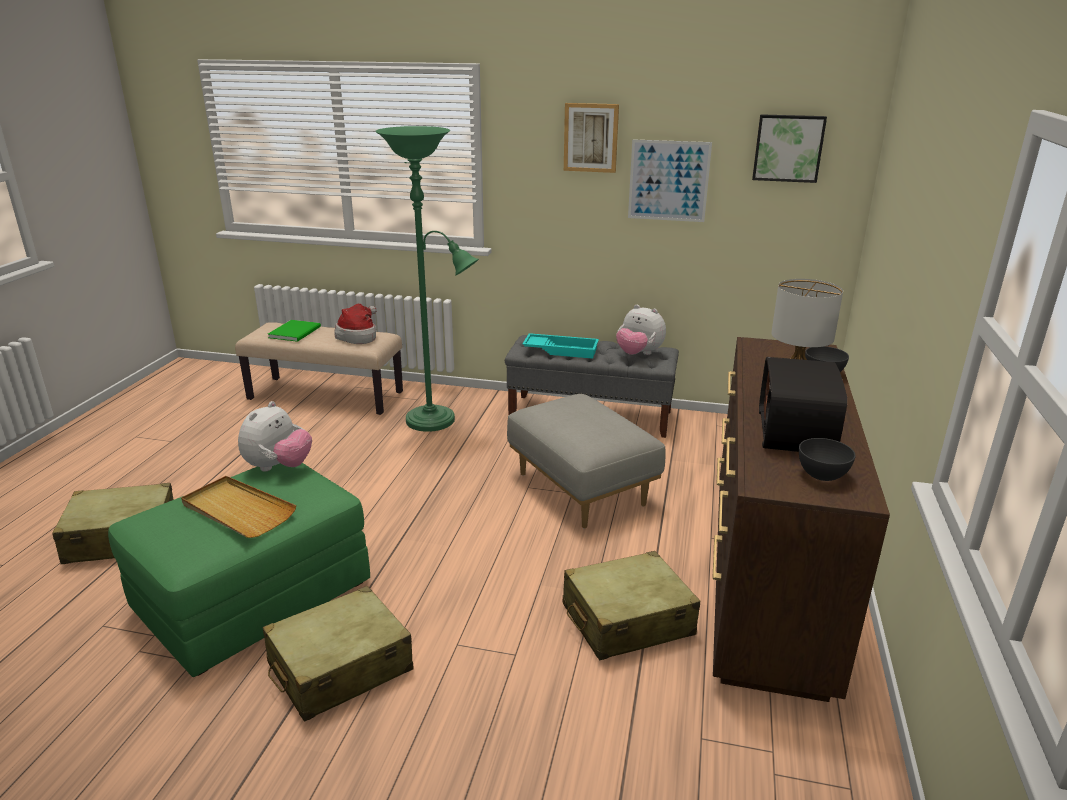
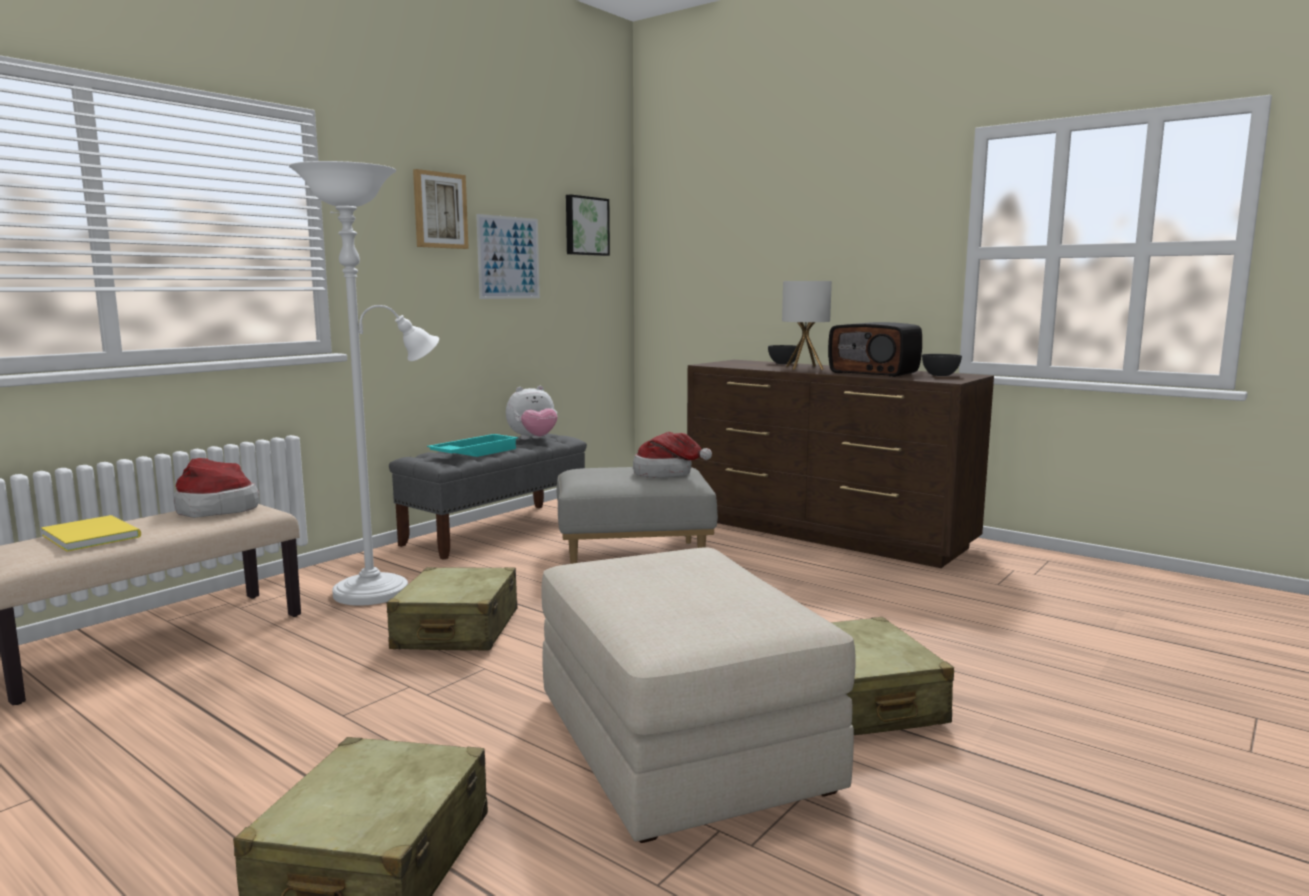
camera: 65 degrees left, 15 degrees down
green ottoman [108,463,370,677] -> beige ottoman [541,548,856,843]
beige tray [181,476,296,538] -> none
plush toy [238,401,312,472] -> none
green book [268,320,321,342] -> yellow book [41,515,141,552]
green floor lamp [375,126,479,432] -> white floor lamp [289,161,439,606]
beige suitcase [563,551,700,660] -> beige suitcase moved to [387,567,518,651]
none -> hat [633,432,712,478]

